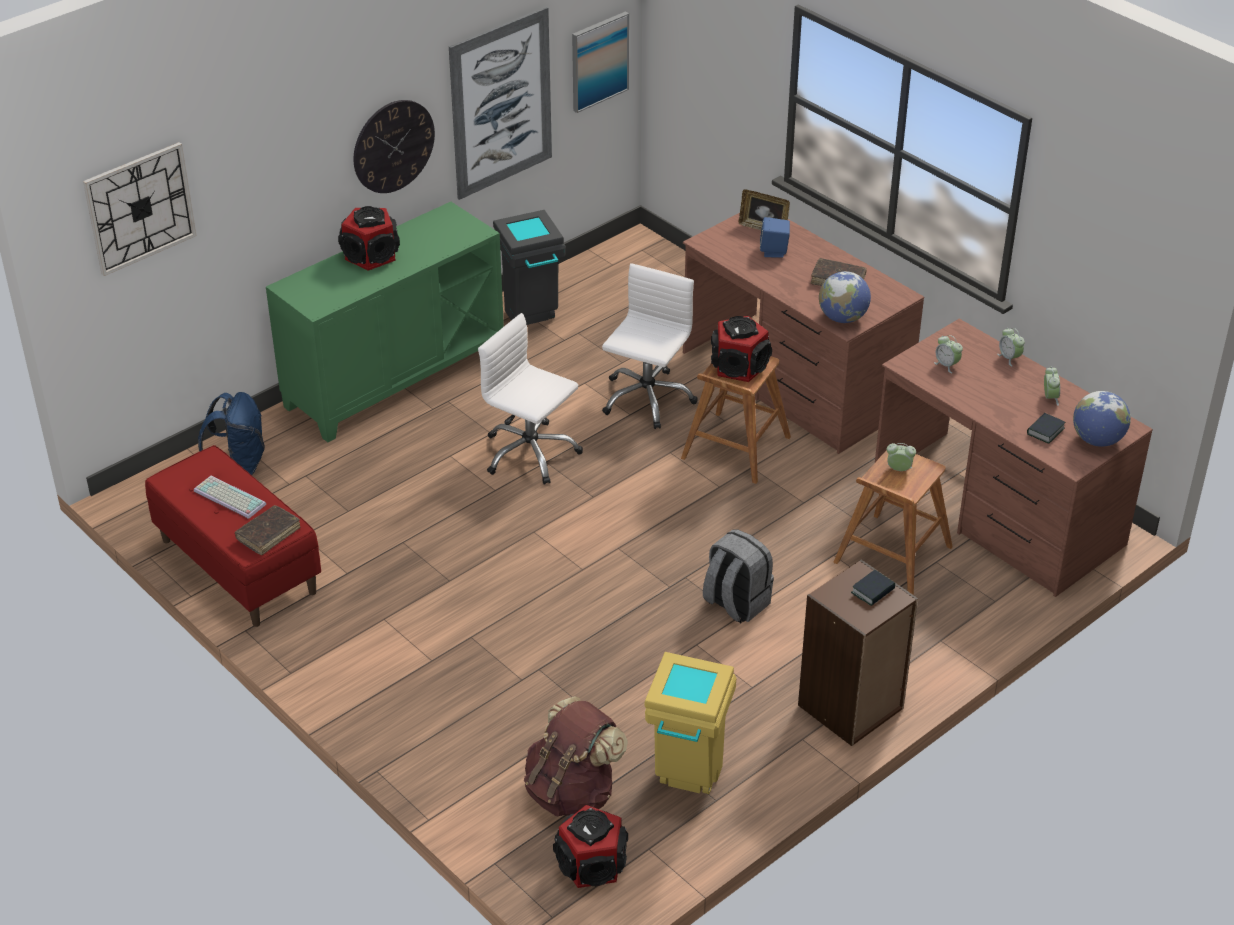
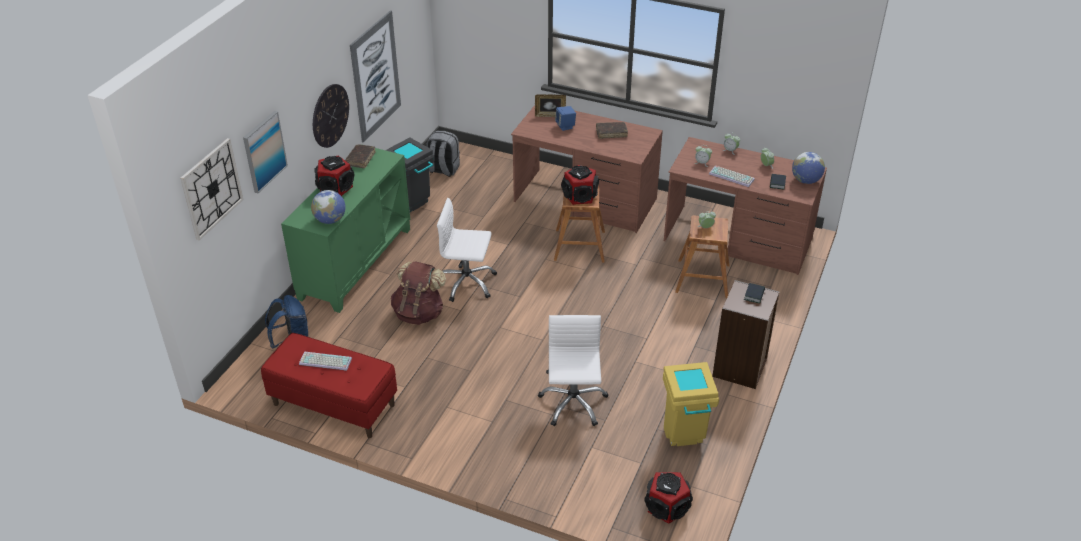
camera: 25 degrees left, 0 degrees up
brown book [235,505,300,555] -> brown book moved to [345,145,375,168]
brown backpack [524,696,628,816] -> brown backpack moved to [391,262,446,325]
picture [572,12,629,113] -> picture moved to [243,111,288,193]
white office chair [602,263,698,429] -> white office chair moved to [538,315,608,426]
grey backpack [703,529,774,623] -> grey backpack moved to [427,131,460,177]
globe [819,271,871,323] -> globe moved to [311,190,346,224]
none -> keyboard [709,166,755,187]

